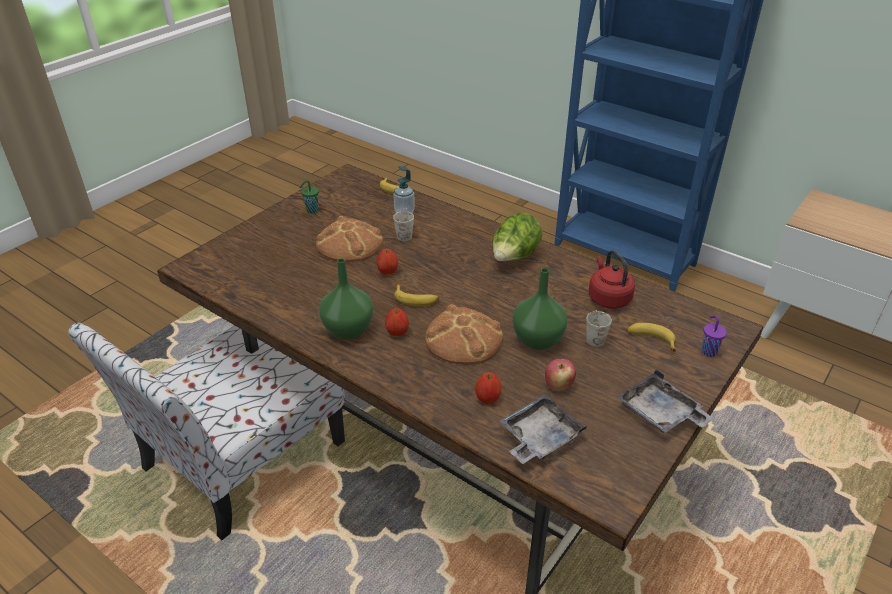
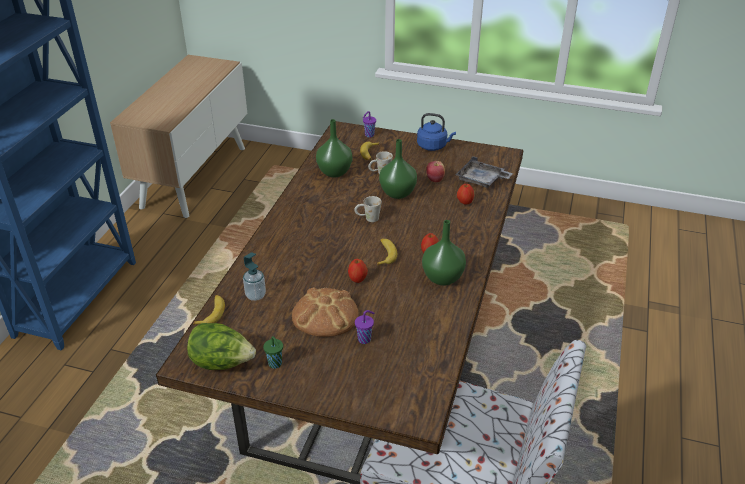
camera: 110 degrees left, 0 degrees up
white mug [393,211,414,241] -> white mug moved to [354,196,382,222]
bread [425,304,503,365] -> none
lettuce [492,213,542,261] -> lettuce moved to [187,323,256,370]
red kettle [589,250,635,309] -> green vase [316,119,352,177]
grey tray [617,369,714,433] -> blue kettle [417,113,456,151]
none -> purple cup [355,310,374,344]

